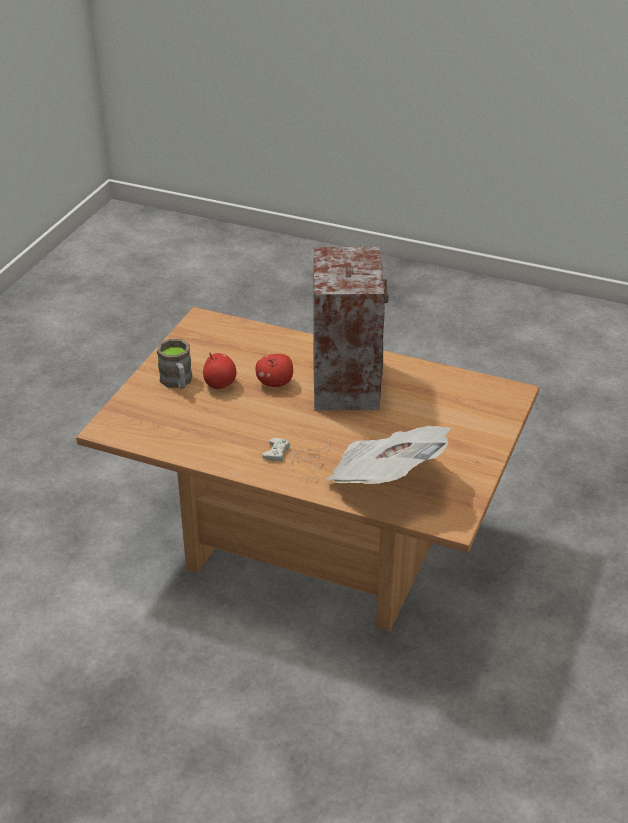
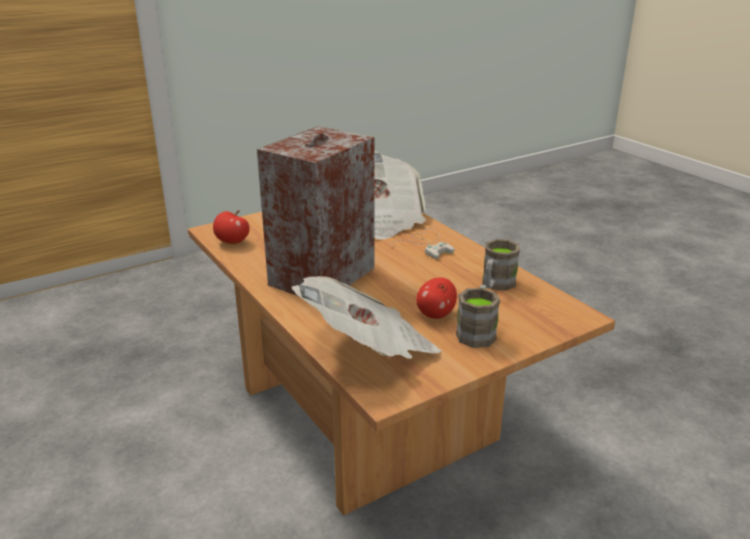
camera: 145 degrees left, 10 degrees down
apple [256,354,293,387] -> apple moved to [213,210,250,245]
none -> newspaper [292,276,441,359]
none -> brown mug [482,239,520,291]

